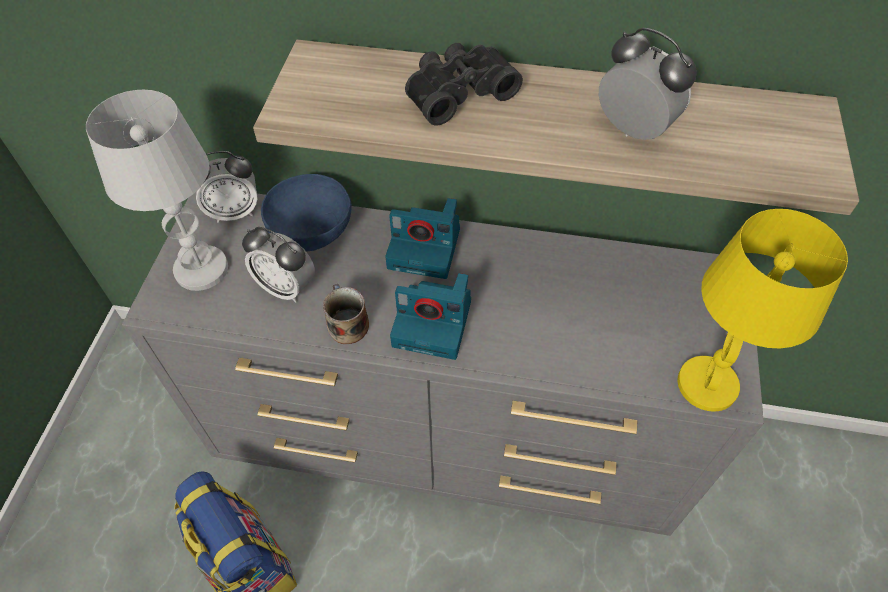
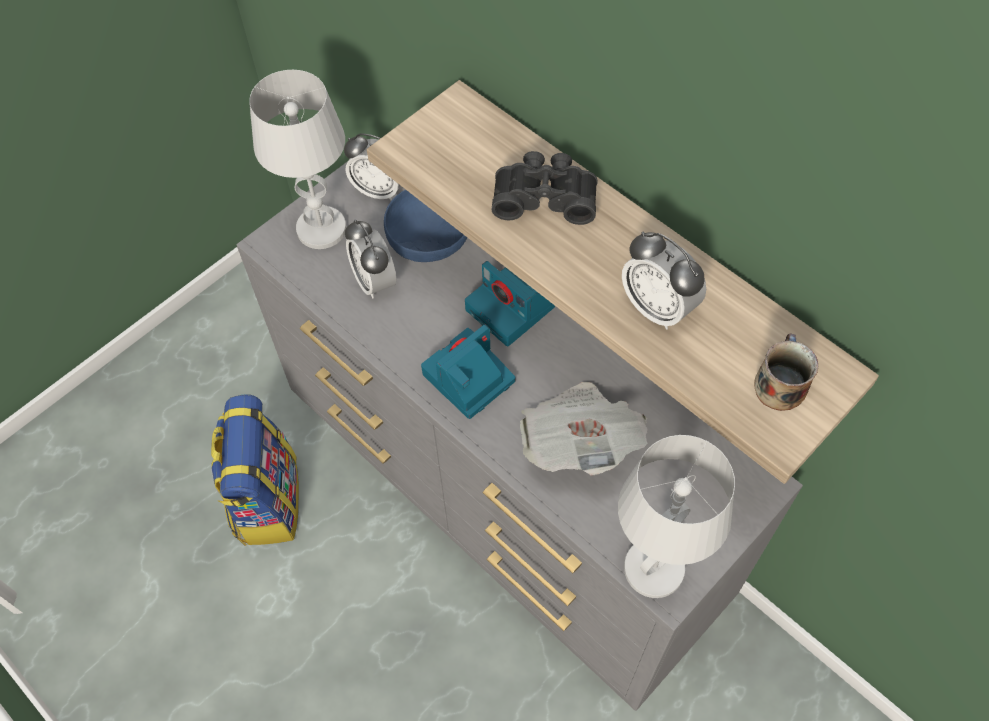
camera: 35 degrees right, 5 degrees up
mug [323,284,369,344] -> mug moved to [754,333,818,411]
camera [390,273,471,360] -> camera turned 90 degrees clockwise [421,325,515,419]
alarm clock [599,28,697,140] -> alarm clock turned 150 degrees clockwise [622,232,706,330]
yellow table lamp [677,209,848,412] -> white table lamp [618,435,735,598]
none -> newspaper [520,382,648,476]

